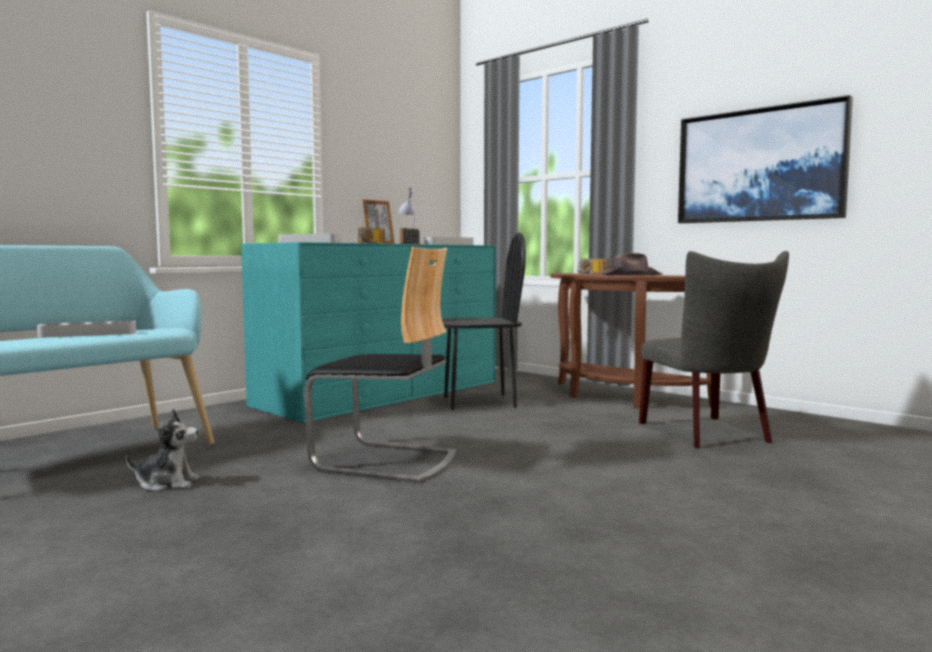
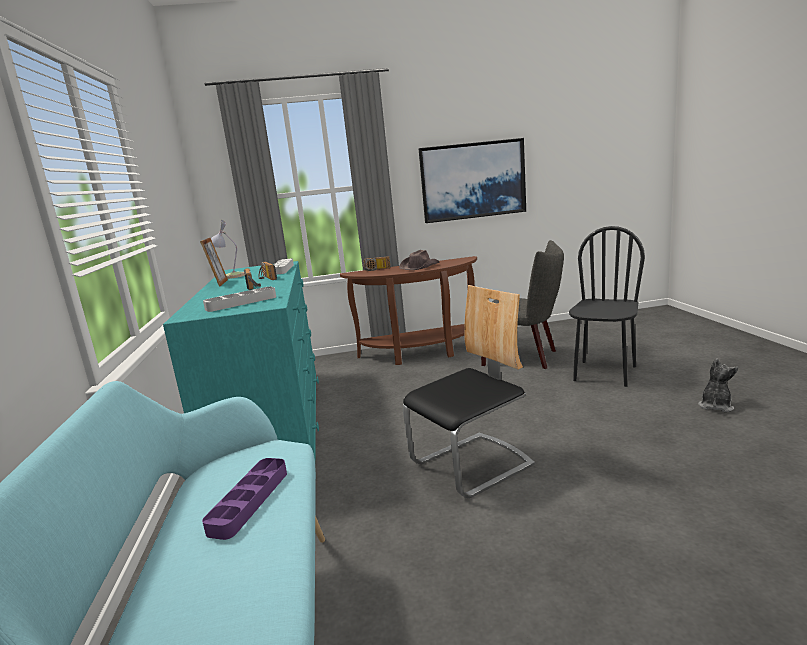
camera: 50 degrees left, 10 degrees up
grey tray [37,321,136,338] -> purple tray [202,458,287,540]
plush toy [126,409,200,491] -> plush toy moved to [698,358,738,412]
black chair [442,232,526,410] -> black chair moved to [569,226,645,387]

